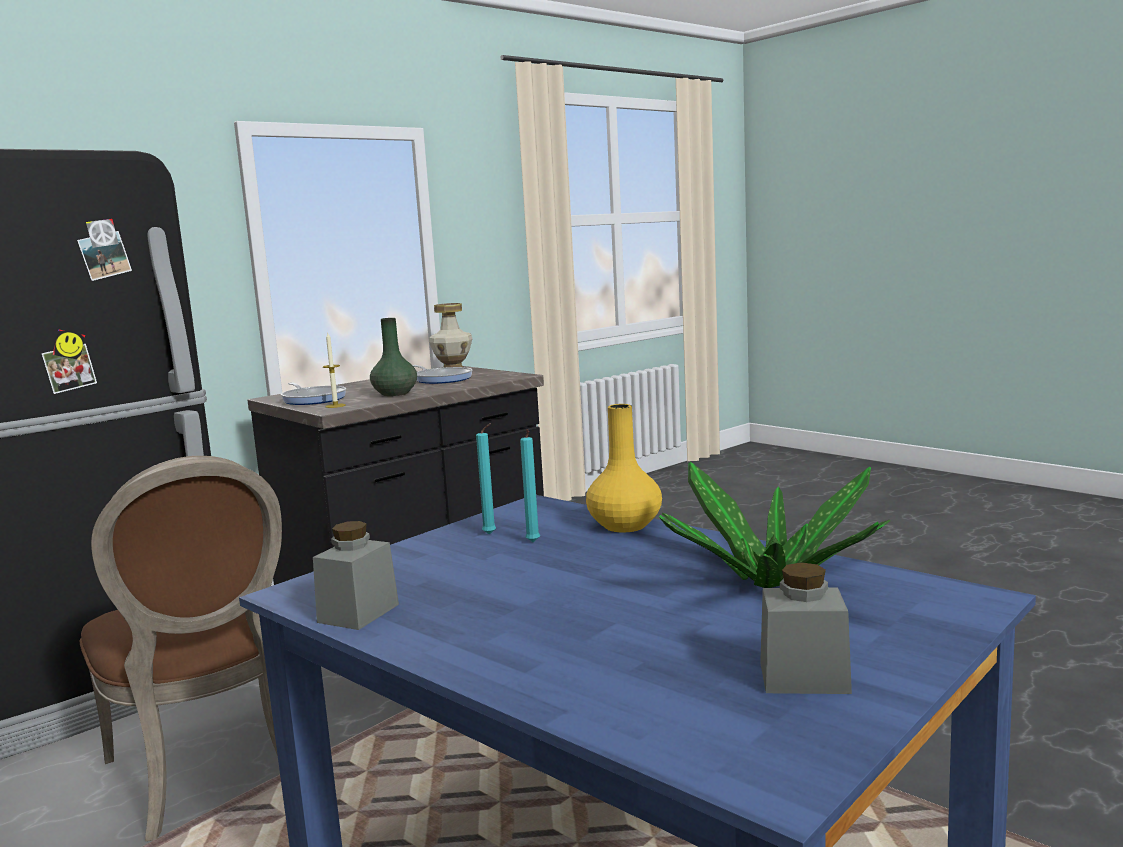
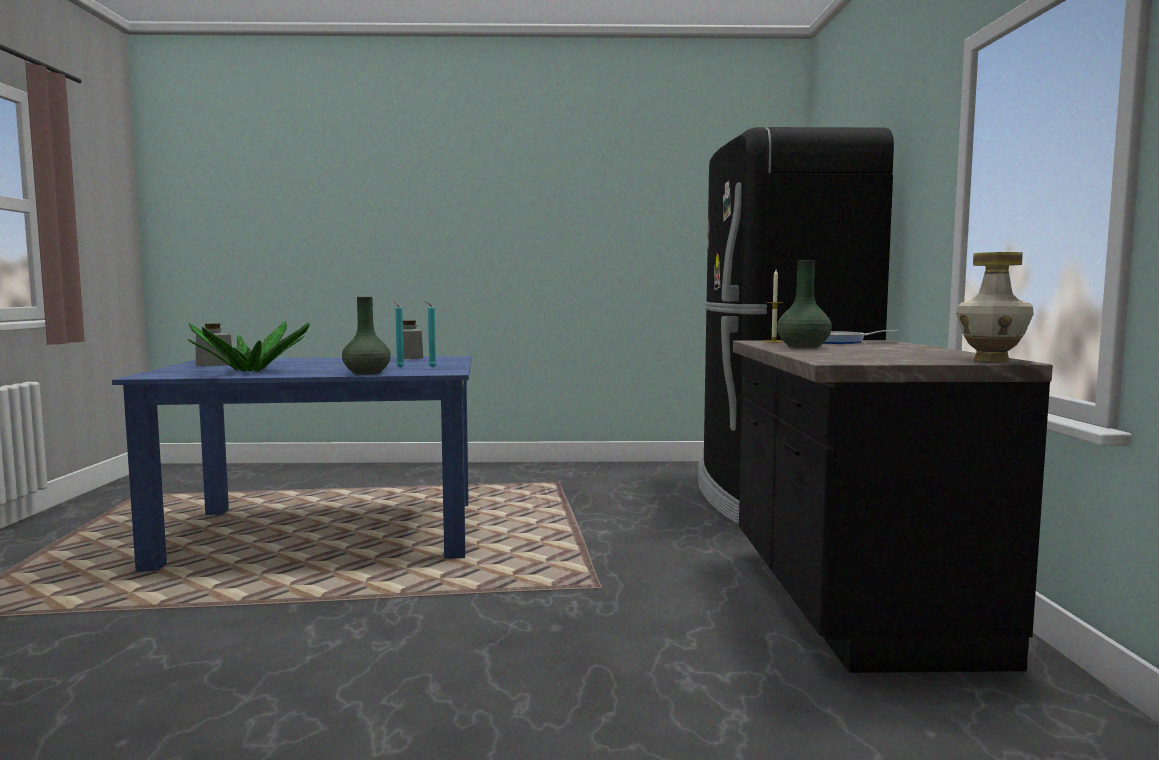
camera: 130 degrees right, 5 degrees down
brown chair [79,456,282,841] -> none
frying pan [412,365,473,384] -> none
yellow vase [586,404,662,533] -> green vase [342,297,391,375]

